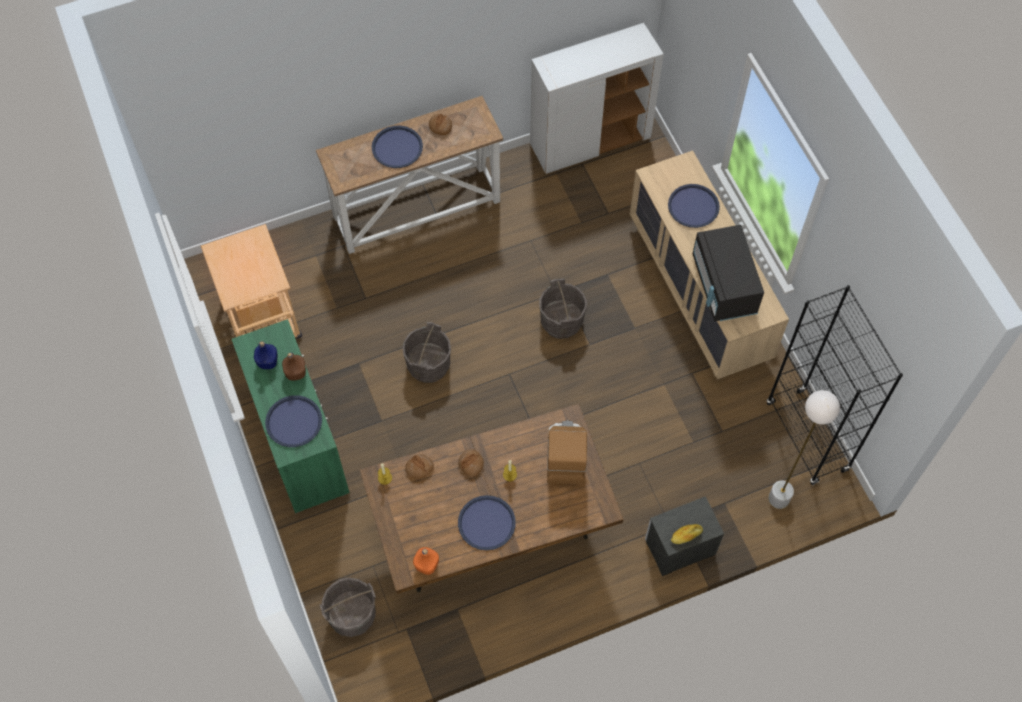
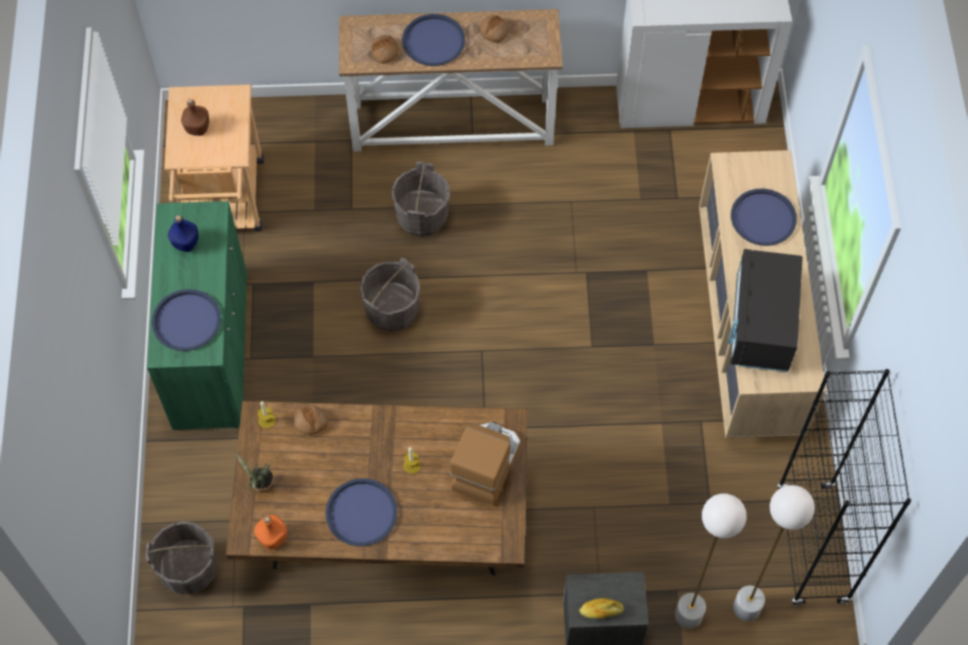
camera: 20 degrees right, 0 degrees up
brown bottle [282,352,306,381] -> brown bottle moved to [181,99,209,136]
bread [458,449,484,477] -> bread moved to [371,35,399,64]
grey bucket [539,279,587,339] -> grey bucket moved to [392,162,450,237]
none -> potted plant [237,454,274,492]
none -> white floor lamp [675,494,747,629]

